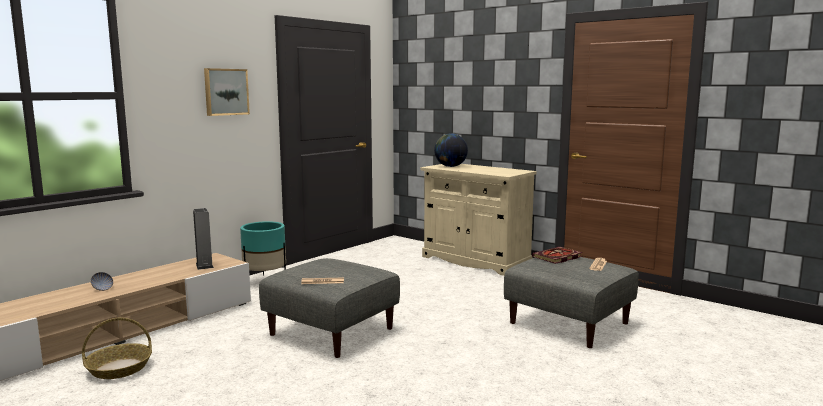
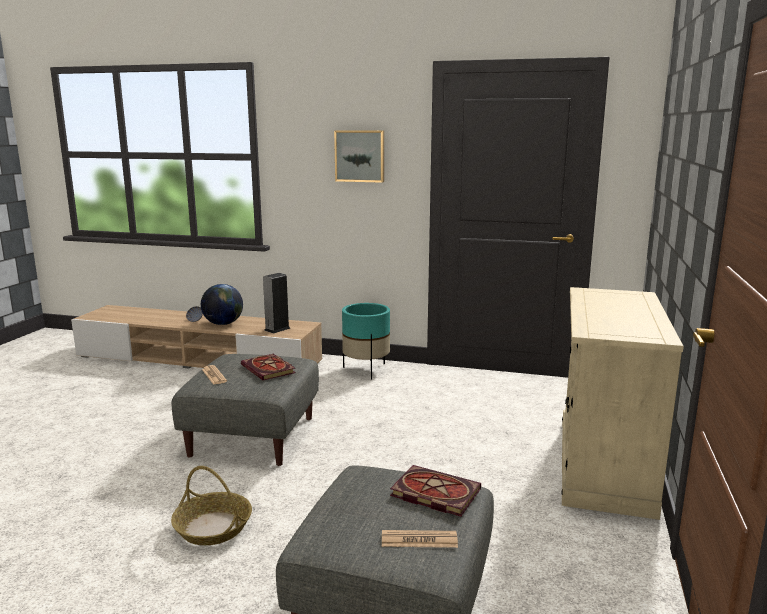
camera: 65 degrees right, 5 degrees up
basket [82,318,152,379] -> basket moved to [171,466,252,545]
globe [434,133,468,167] -> globe moved to [201,284,243,325]
none -> book [241,354,296,380]

